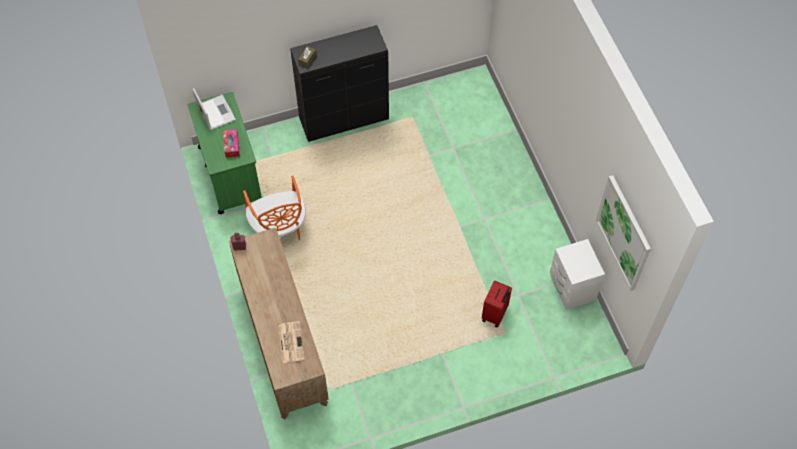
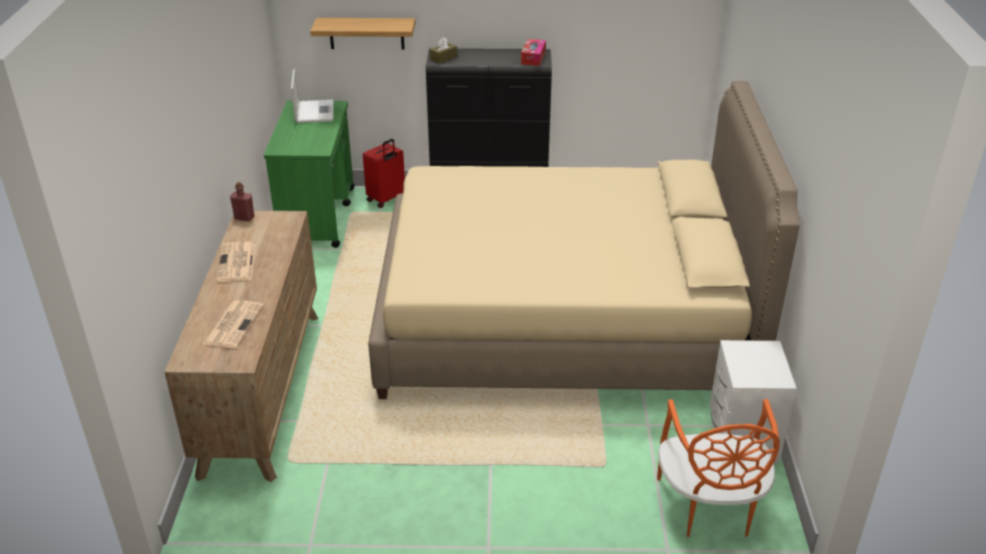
camera: 20 degrees right, 25 degrees down
tissue box [223,129,240,158] -> tissue box moved to [521,39,546,66]
orange chair [243,176,306,241] -> orange chair moved to [657,399,780,537]
red suitcase [482,280,512,328] -> red suitcase moved to [363,139,405,208]
picture [596,175,651,291] -> none
none -> newspaper [216,242,255,282]
none -> shelf [310,18,415,50]
none -> beige bed [368,81,800,399]

